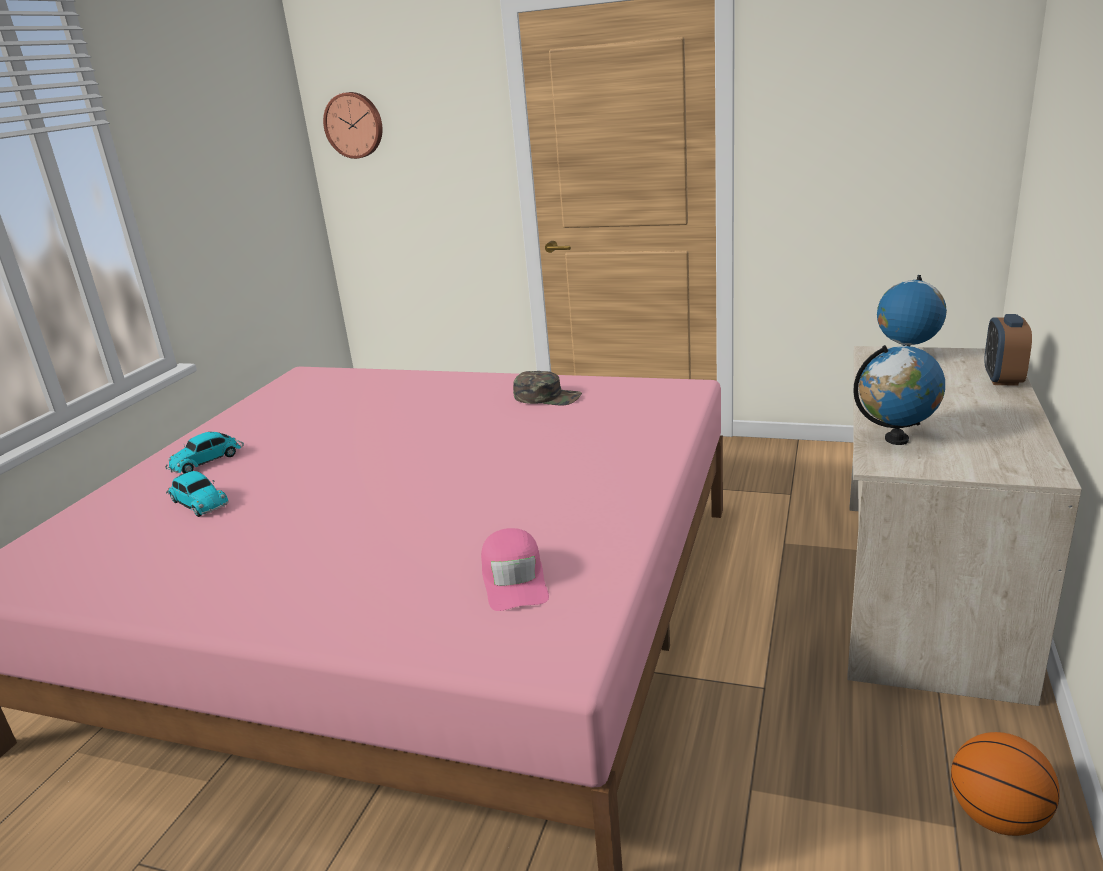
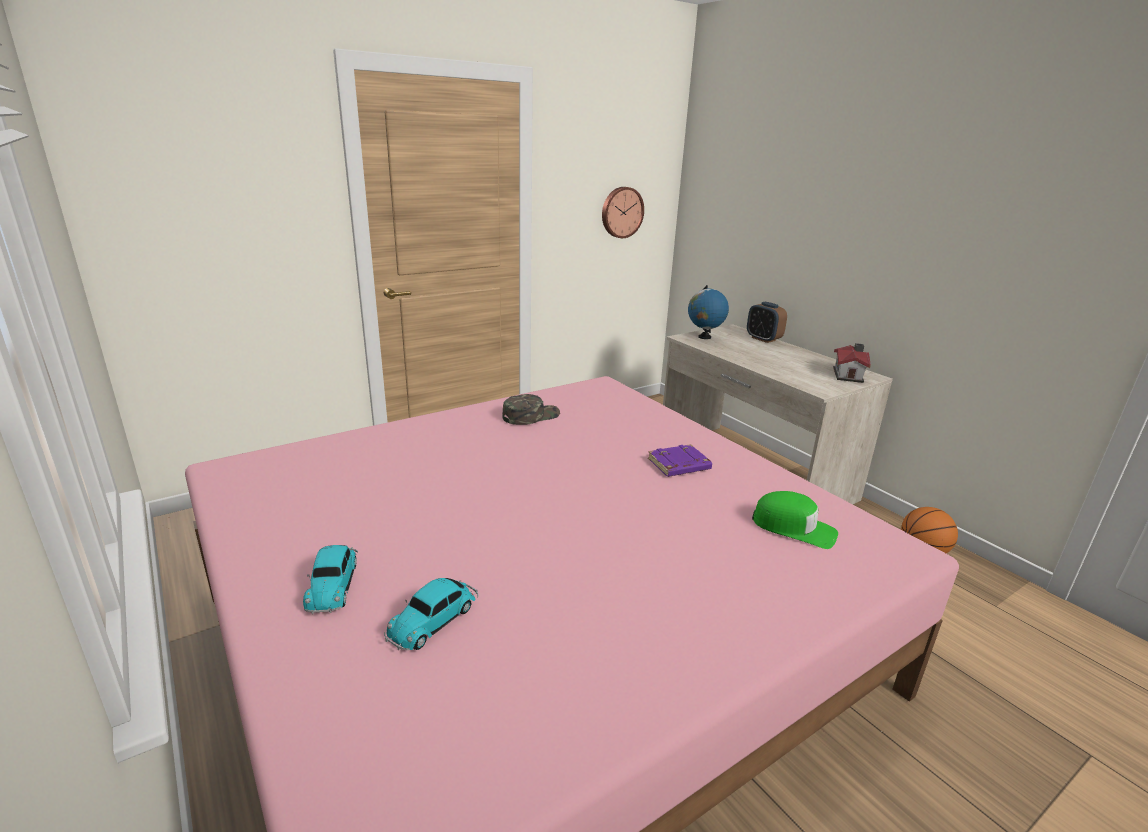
camera: 55 degrees left, 0 degrees up
toy car [166,471,229,517] -> toy car turned 135 degrees clockwise [384,578,479,650]
wall clock [323,92,383,159] -> wall clock moved to [602,187,644,238]
pink cap [481,528,549,611] -> green cap [752,491,838,549]
globe [853,345,945,445] -> none
none -> purple book [648,444,712,477]
none -> toy house [833,343,871,383]

